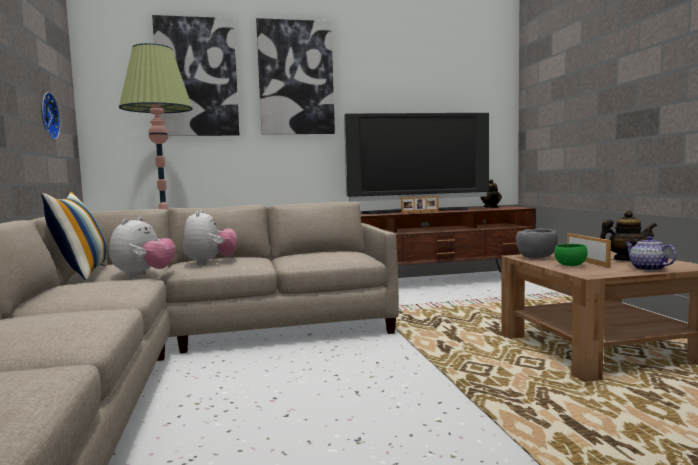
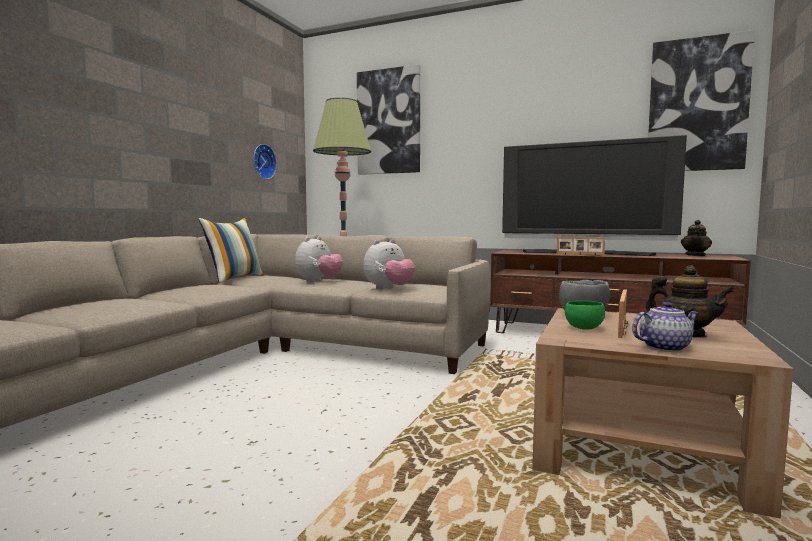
camera: 35 degrees right, 0 degrees up
plush toy [109,217,175,277] -> plush toy moved to [363,239,415,290]
picture [256,18,335,135] -> picture moved to [648,30,755,171]
teapot [625,236,677,271] -> teapot turned 60 degrees clockwise [632,302,699,352]

